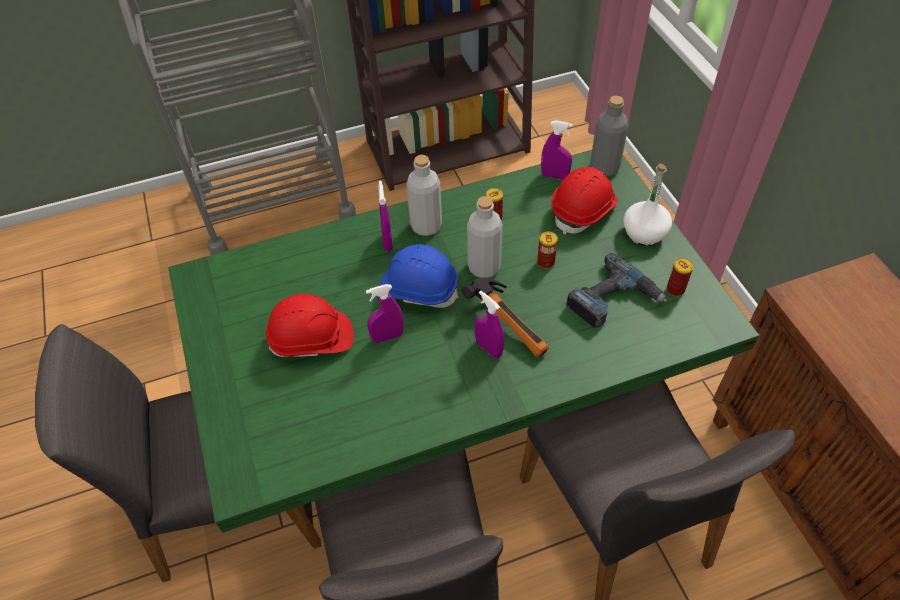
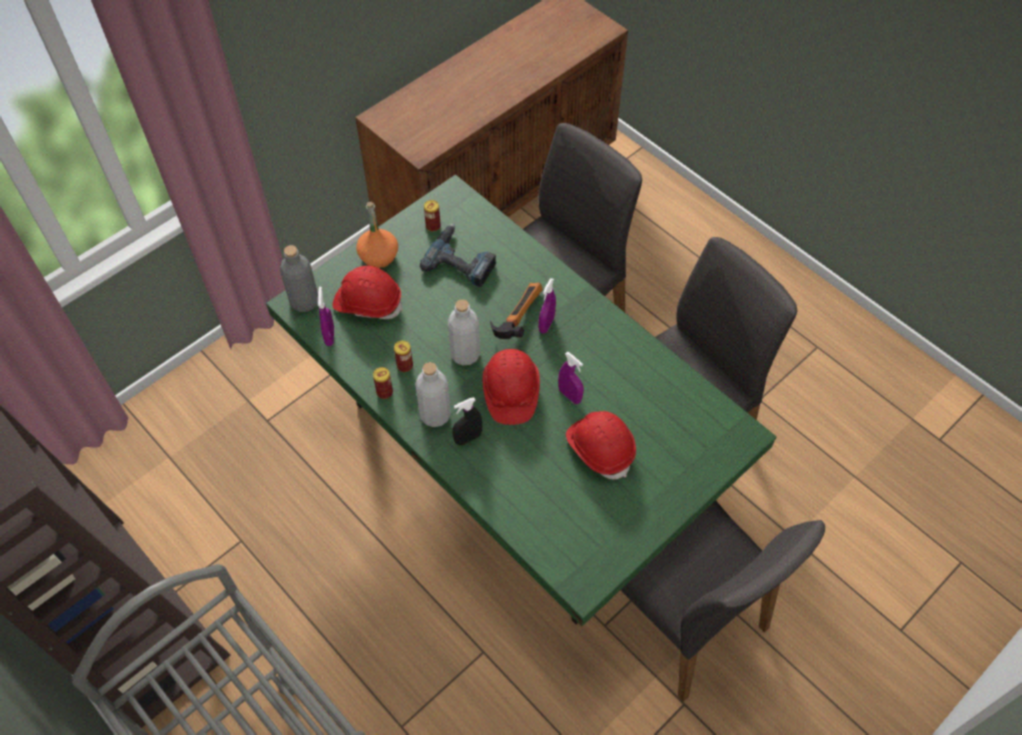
camera: 115 degrees left, 5 degrees up
purple spray bottle [378,181,393,251] -> black spray bottle [452,397,482,445]
blue hard hat [379,244,458,308] -> red hard hat [482,349,540,425]
can [537,231,558,269] -> can moved to [373,367,393,399]
white bottle [624,164,672,246] -> orange bottle [356,202,398,268]

